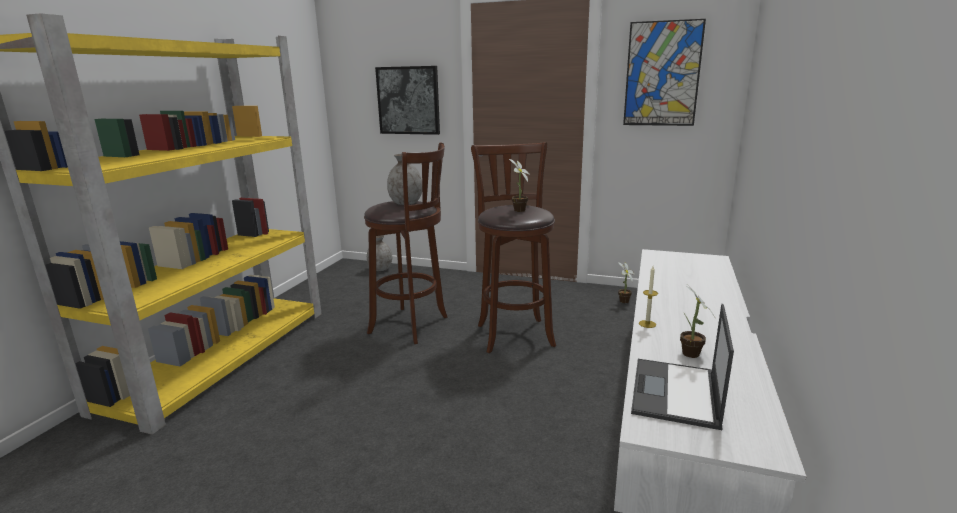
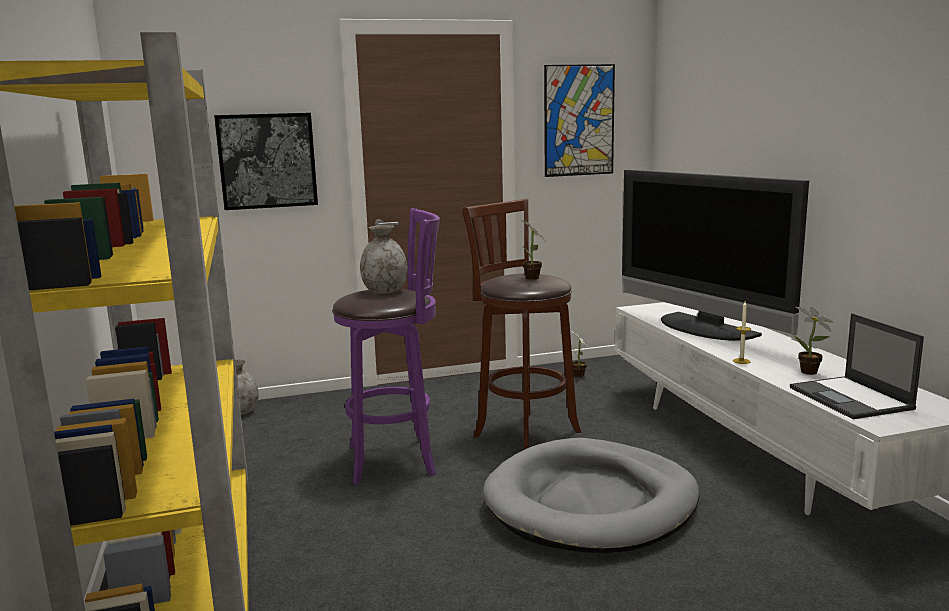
camera: 35 degrees left, 5 degrees down
brown stool [364,143,448,344] -> purple stool [332,208,440,484]
none -> grey dog bed [483,438,700,553]
none -> television [622,170,809,341]

